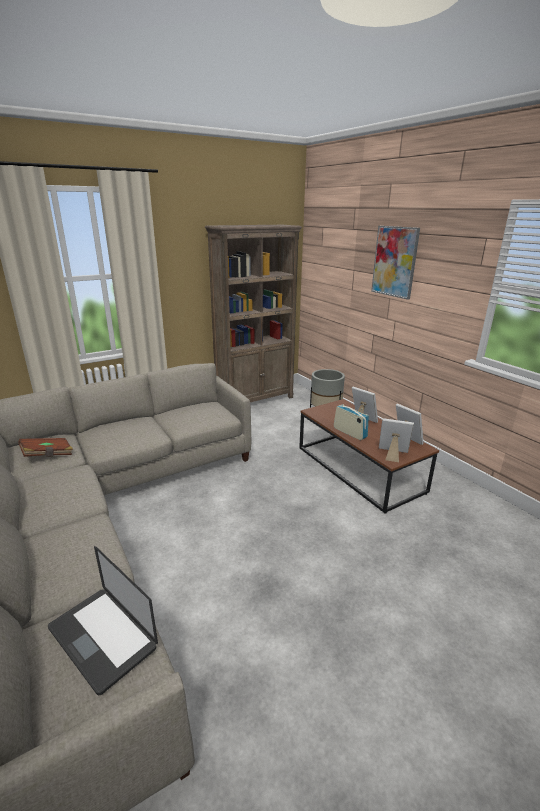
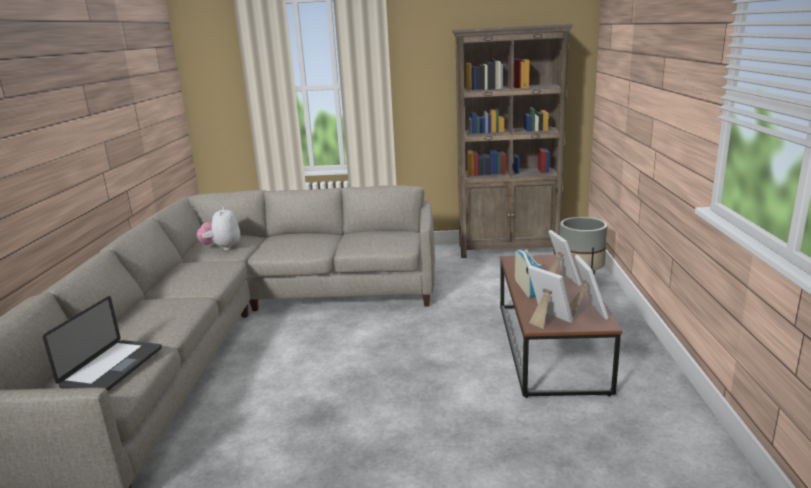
camera: 35 degrees right, 5 degrees down
brown book [19,438,73,457] -> plush toy [197,206,240,250]
laptop [48,546,158,695] -> laptop turned 150 degrees counterclockwise [43,296,162,391]
picture [371,226,420,300] -> none

